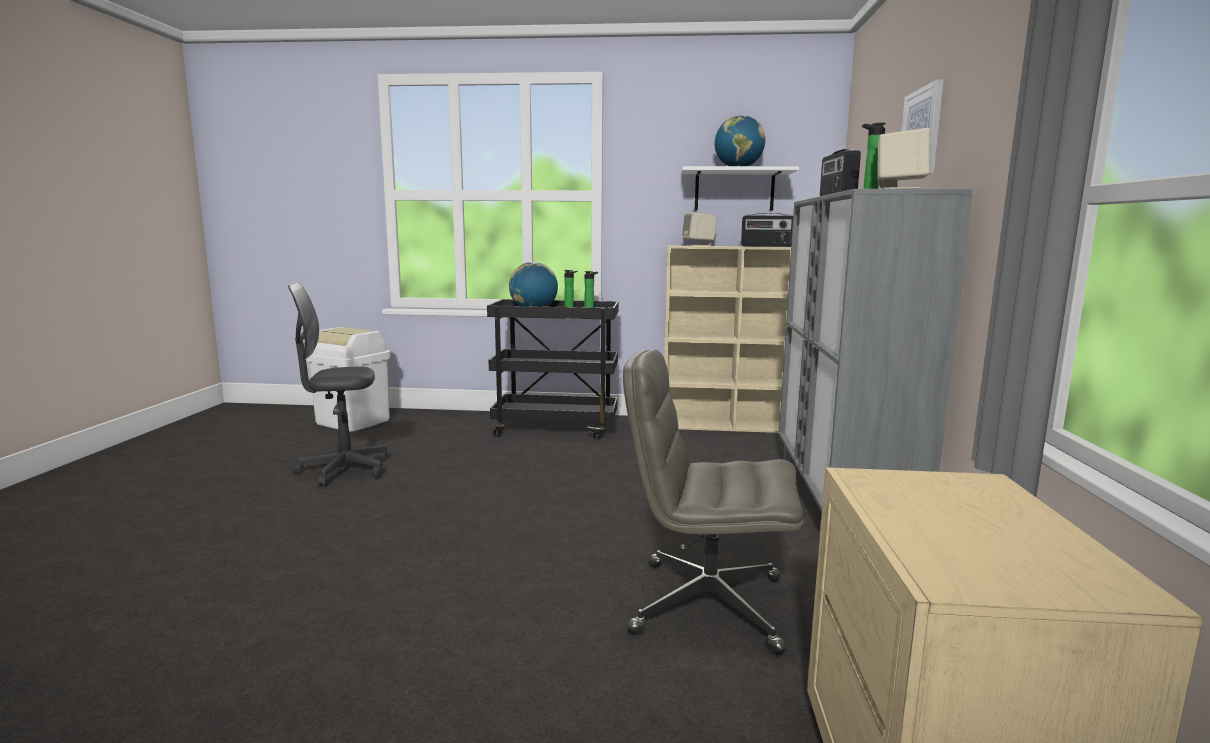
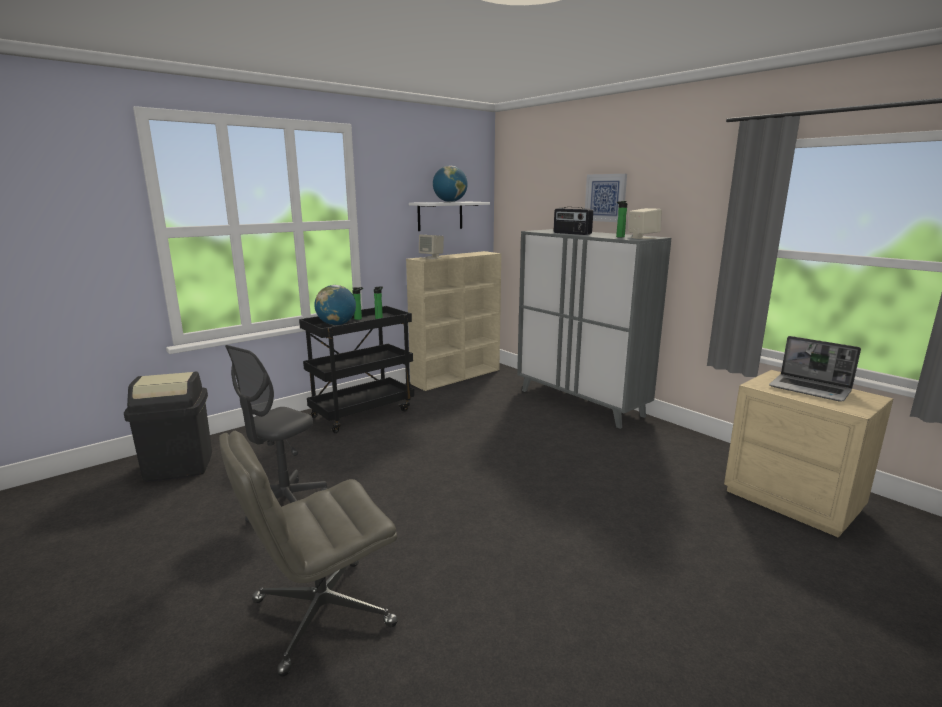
camera: 45 degrees left, 5 degrees up
white trash can [306,327,390,432] -> black trash can [124,372,212,482]
grey office chair [623,350,804,655] -> grey office chair moved to [219,431,398,677]
radio [741,213,793,247] -> none
none -> laptop [769,336,861,402]

